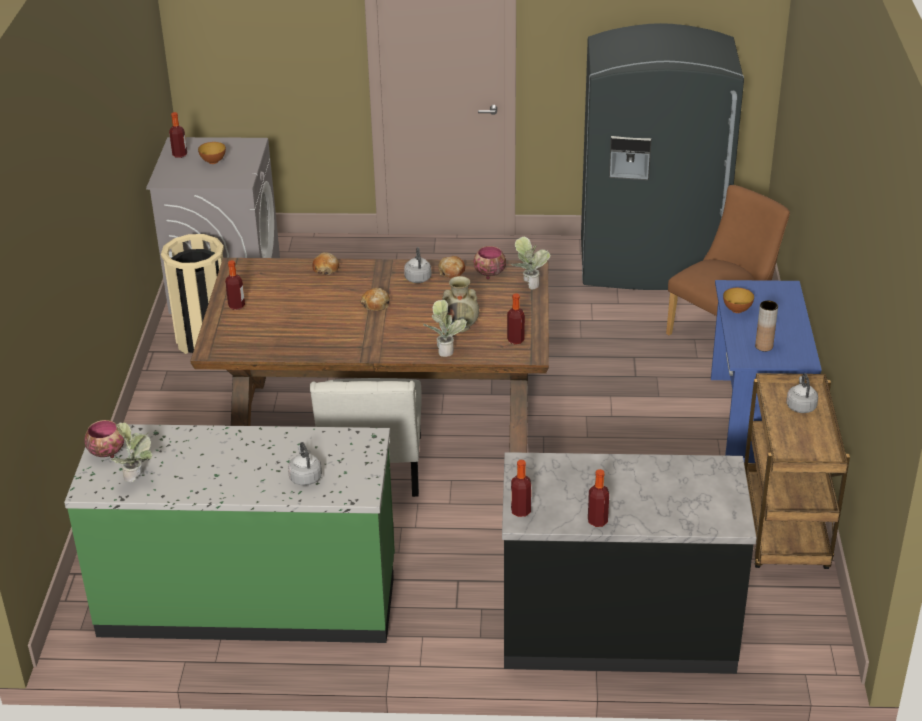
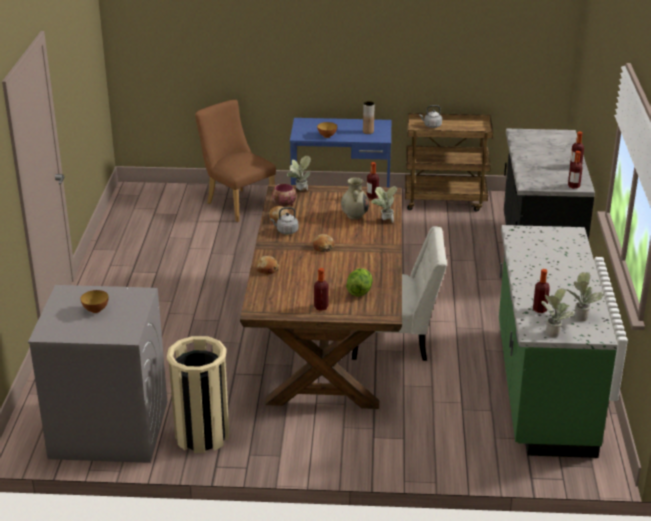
camera: 90 degrees left, 5 degrees down
bowl [84,420,124,458] -> potted plant [541,288,574,337]
bottle [169,112,187,158] -> bottle moved to [533,269,550,313]
grey kettle [288,442,322,486] -> none
grey fridge [581,23,744,290] -> none
none -> lettuce [346,268,373,296]

